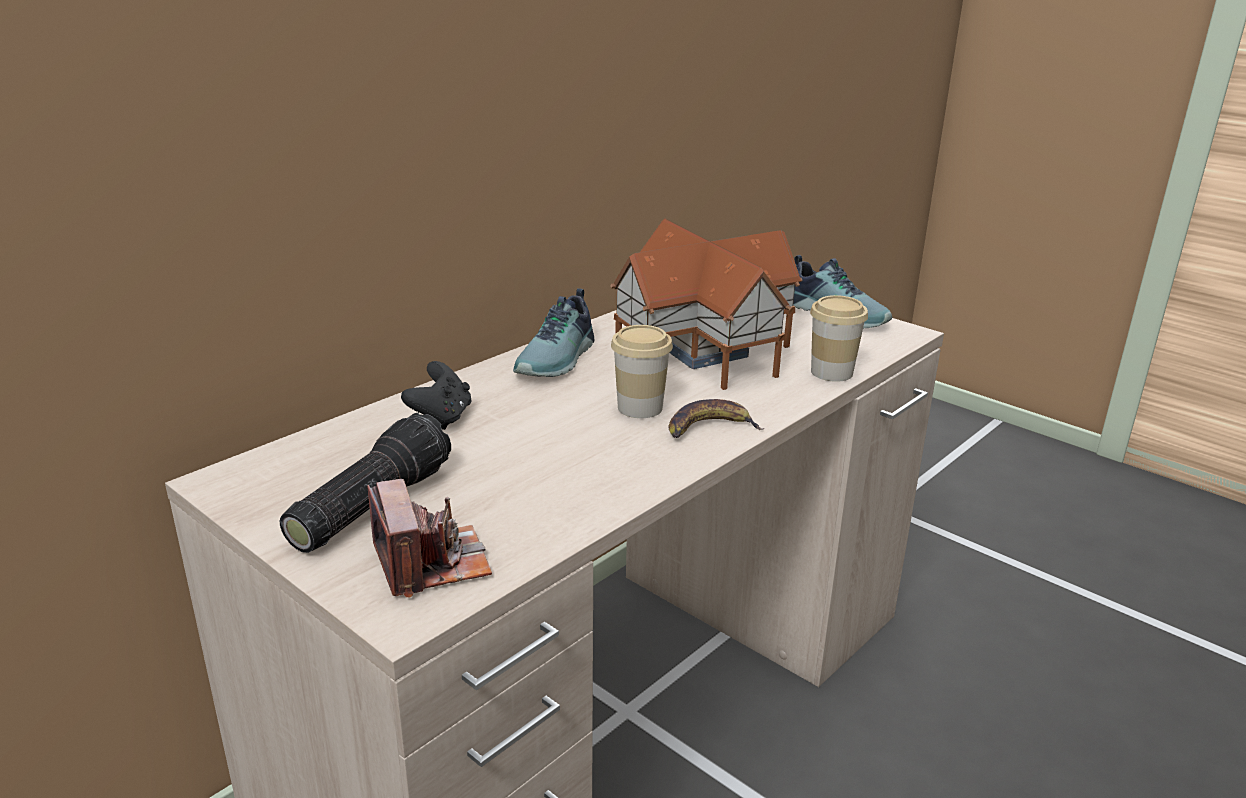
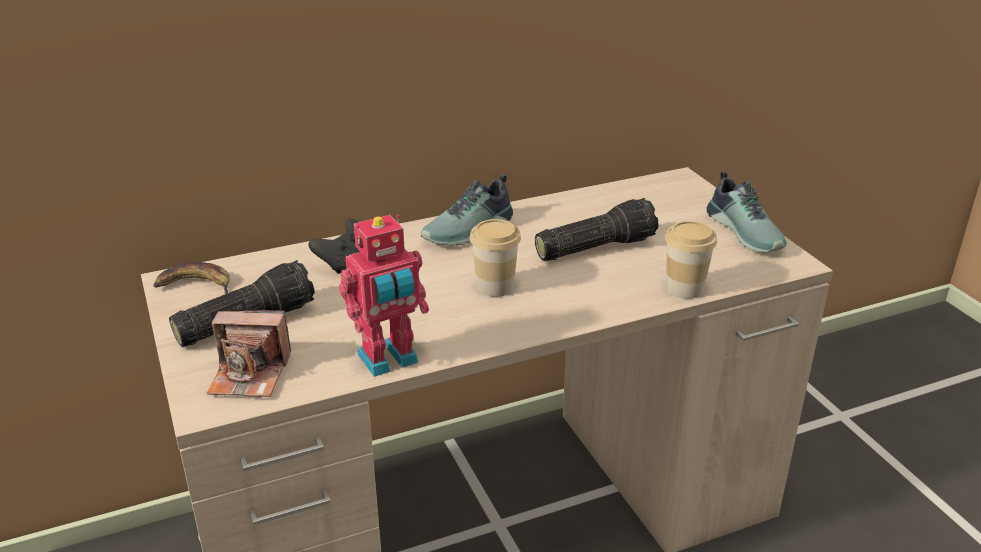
camera: 25 degrees right, 5 degrees up
camera [367,479,492,598] -> camera turned 90 degrees clockwise [207,310,291,397]
toy house [610,219,803,390] -> flashlight [535,198,658,261]
banana [669,399,764,438] -> banana moved to [153,262,230,294]
none -> toy robot [339,215,429,377]

